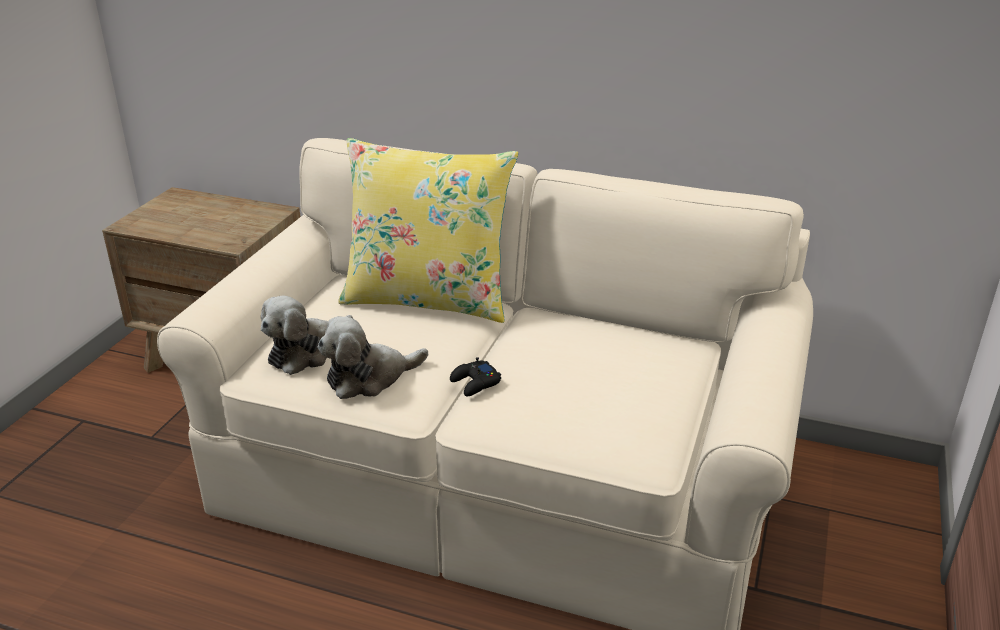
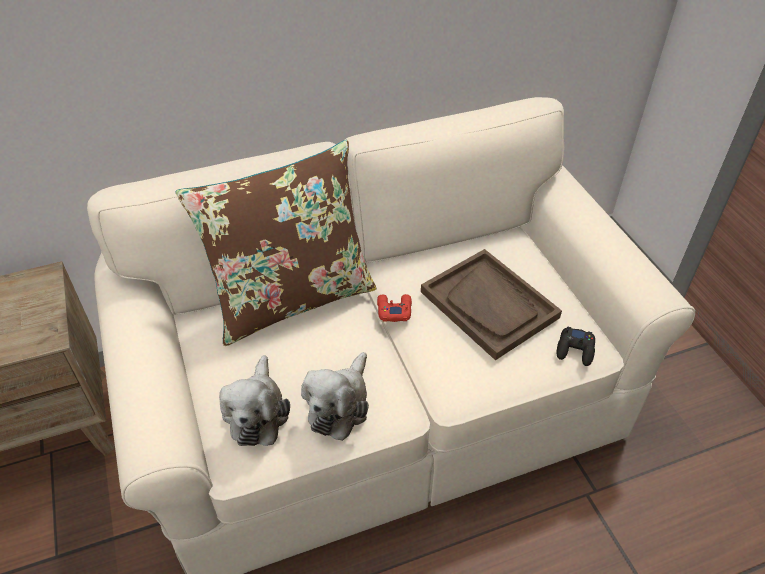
camera: 40 degrees left, 15 degrees up
yellow pillow [338,138,518,323] -> brown pillow [175,140,377,346]
black game controller [450,357,501,396] -> black game controller moved to [556,326,595,366]
none -> red game controller [377,294,412,322]
none -> brown tray [421,249,562,360]

